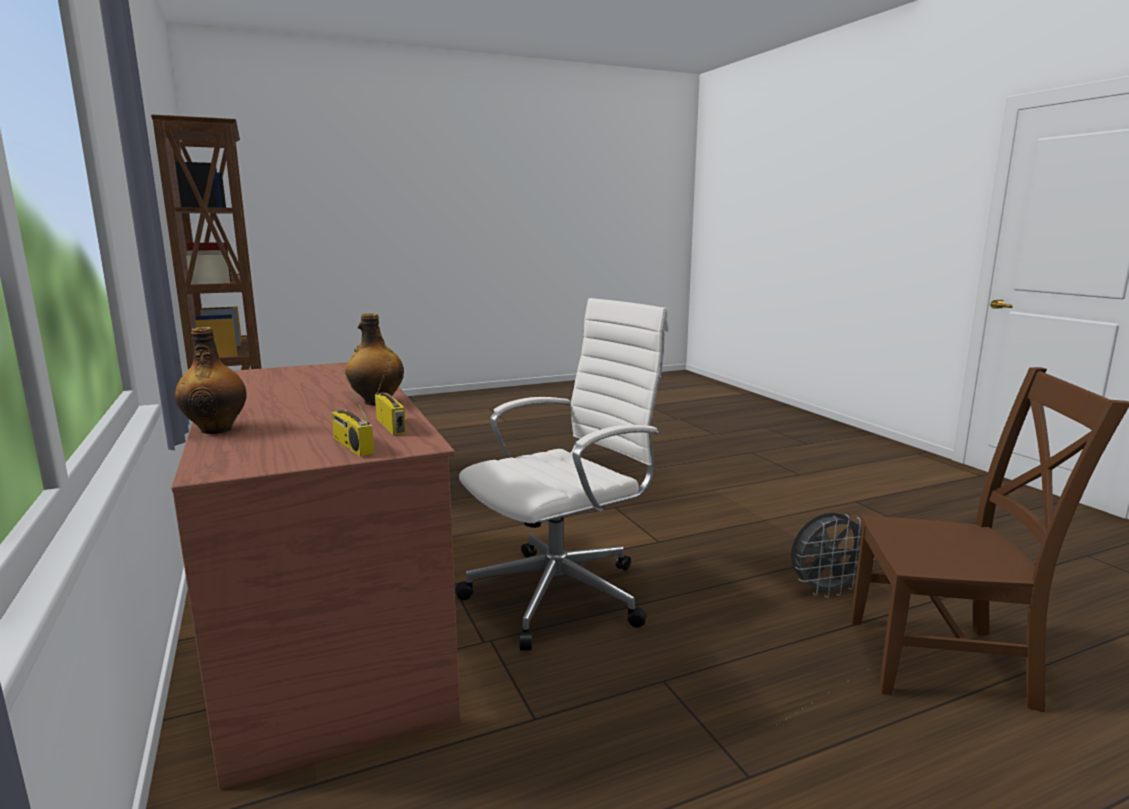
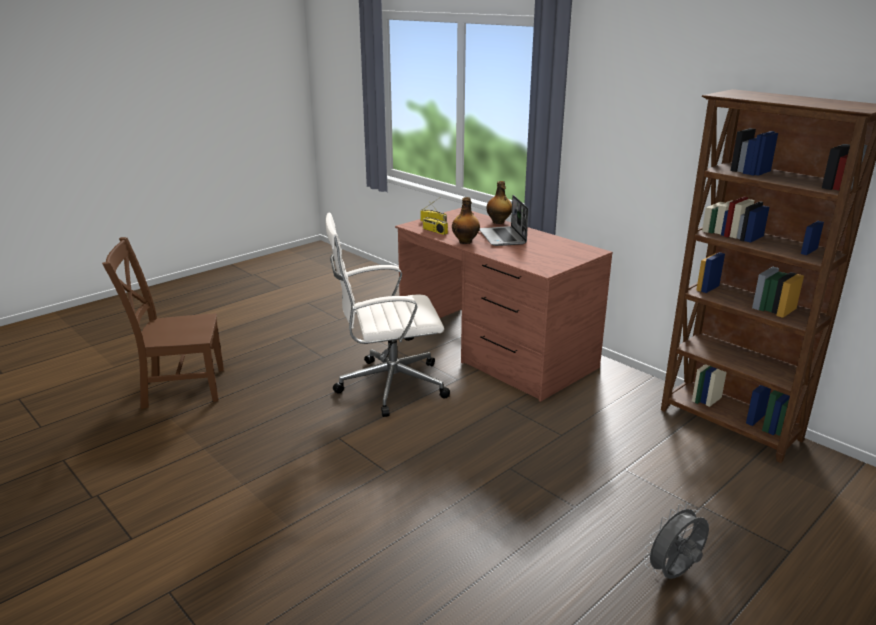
camera: 160 degrees right, 10 degrees up
white office chair [455,298,669,651] -> white office chair turned 45 degrees clockwise [325,213,450,417]
grey fan [791,513,875,598] -> grey fan moved to [644,503,709,579]
none -> laptop [480,195,528,246]

